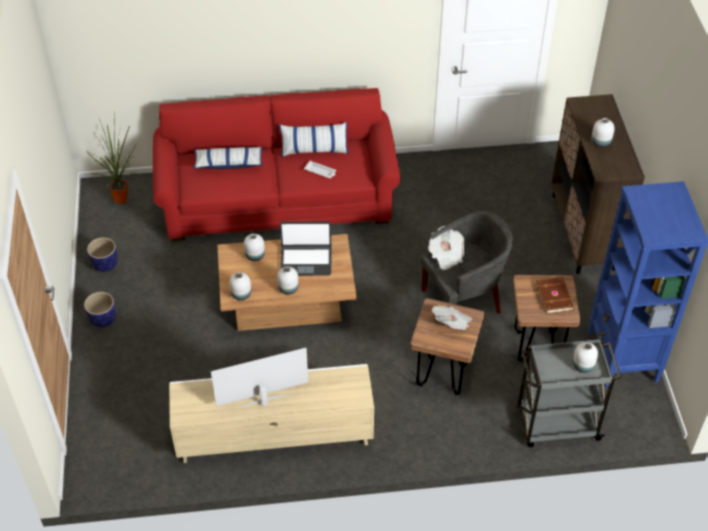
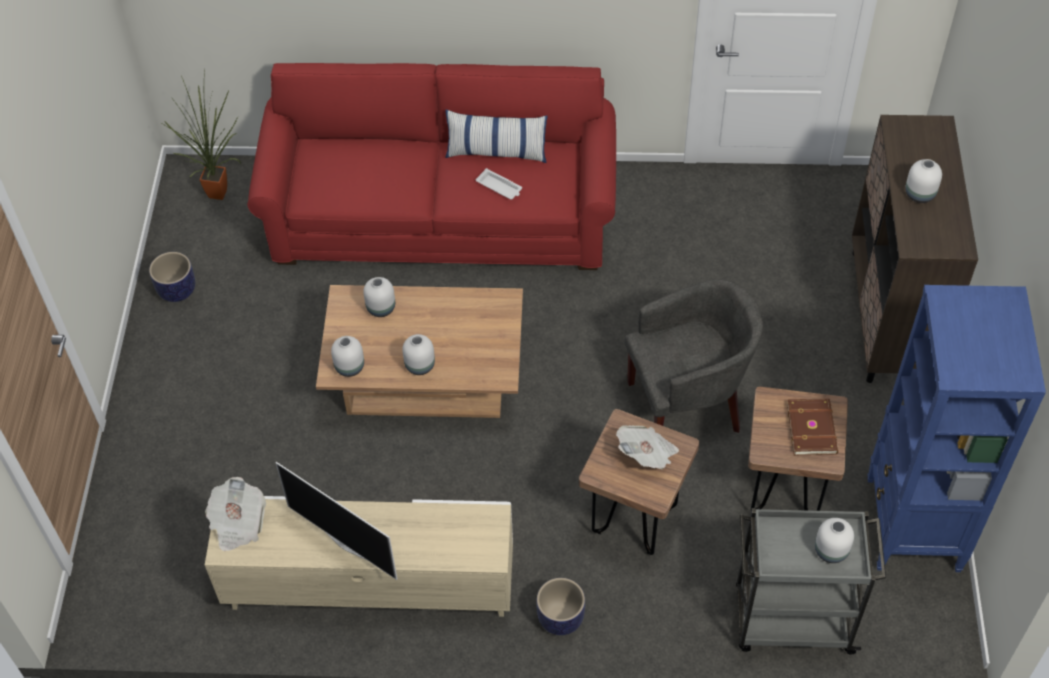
camera: 10 degrees right, 5 degrees up
planter [84,292,116,328] -> planter moved to [536,578,585,635]
pillow [193,147,263,169] -> none
television [211,348,308,407] -> television turned 135 degrees counterclockwise [275,462,397,580]
laptop [280,222,331,276] -> none
newspaper [428,226,464,270] -> newspaper moved to [205,477,266,551]

